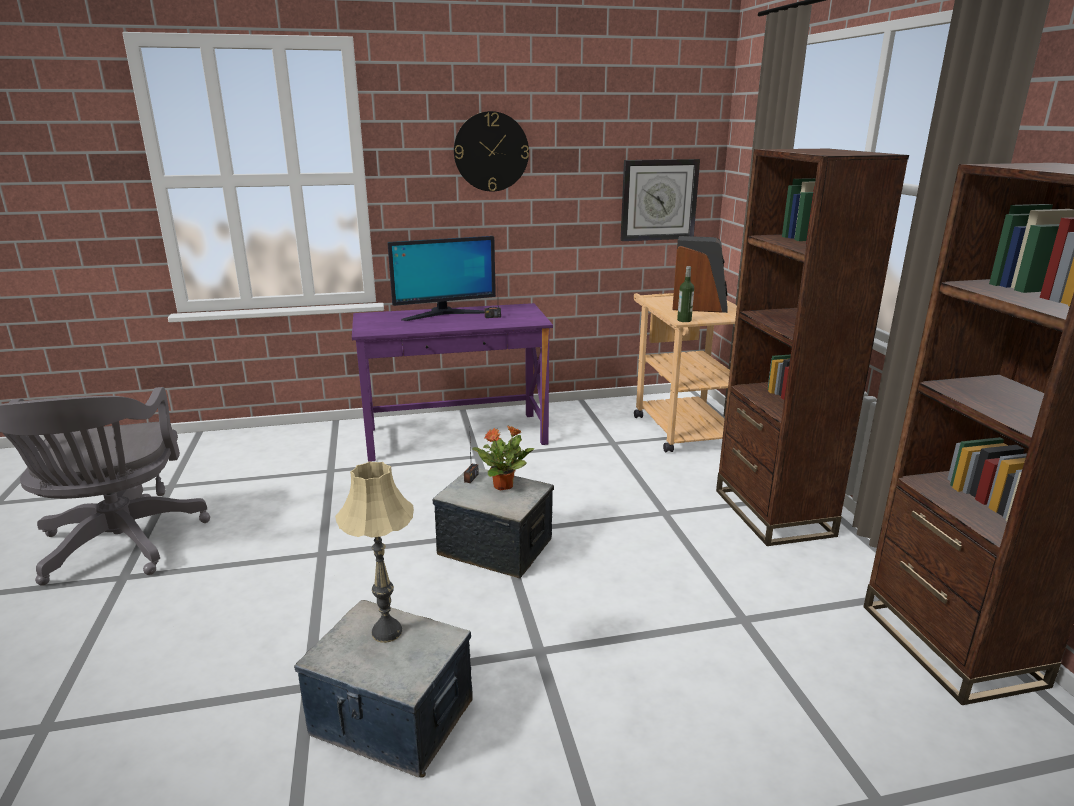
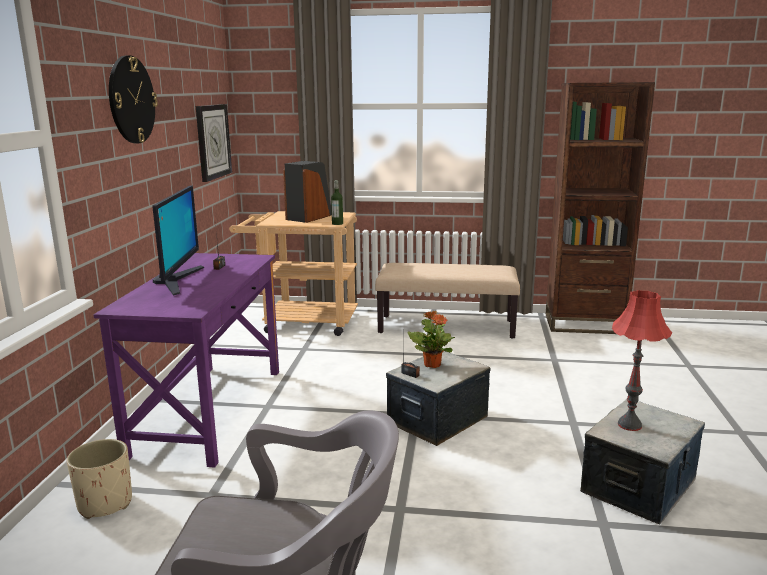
camera: 70 degrees left, 5 degrees down
beige table lamp [335,461,414,643] -> red table lamp [612,290,672,431]
brown bookcase [716,149,909,546] -> beige bench [375,263,520,339]
none -> beige planter [67,439,132,519]

